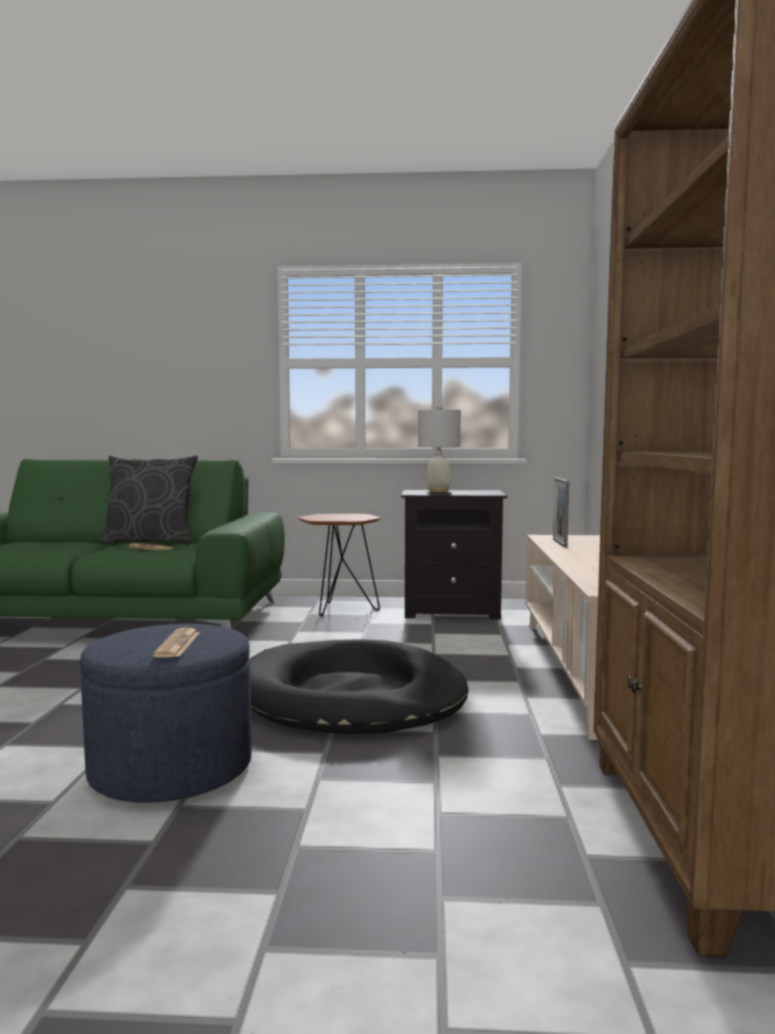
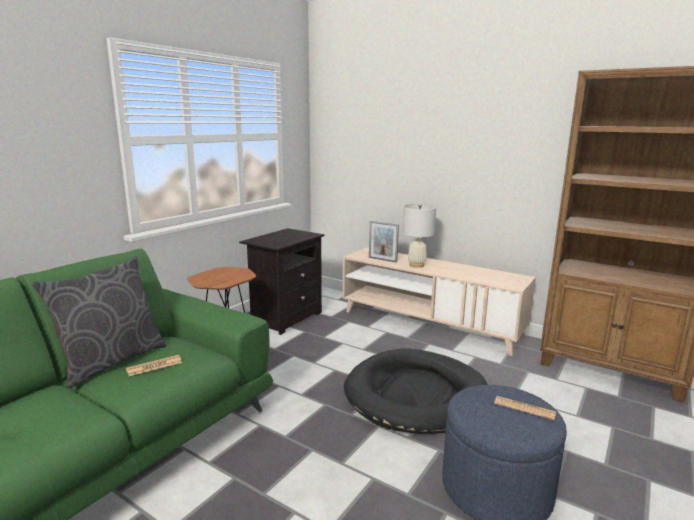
camera: 60 degrees left, 10 degrees up
white table lamp [418,406,461,492] -> white table lamp moved to [403,204,436,268]

